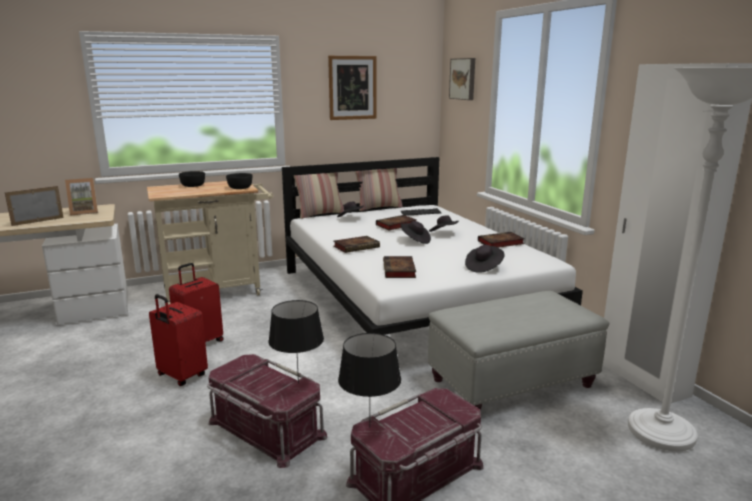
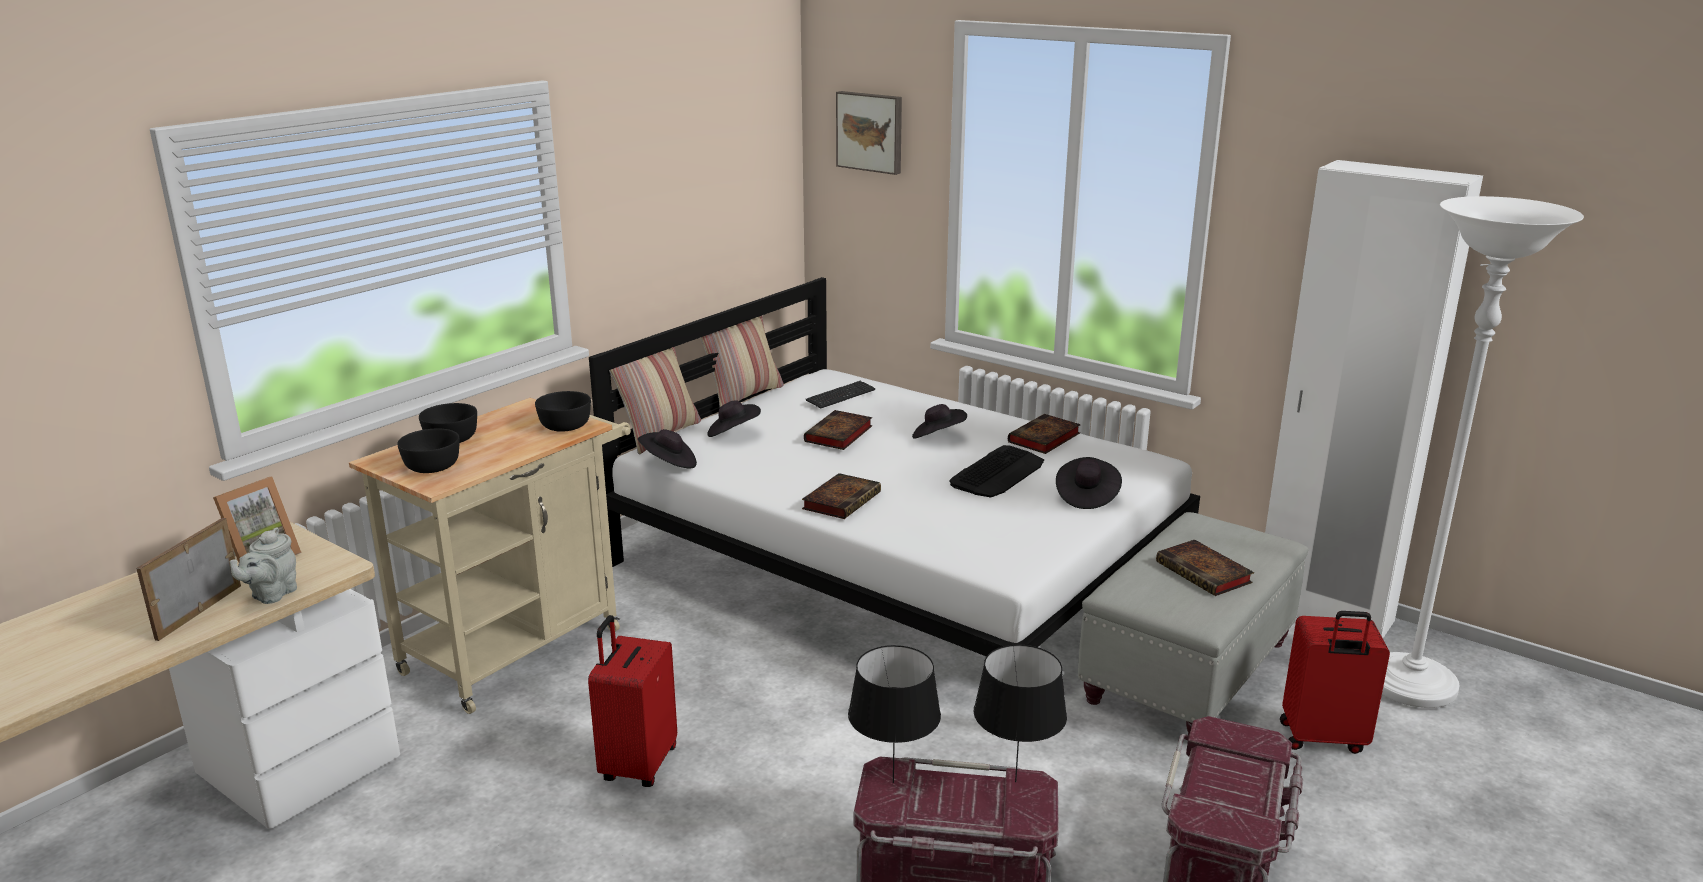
camera: 30 degrees left, 5 degrees up
red suitcase [149,294,208,386] -> red suitcase moved to [1280,611,1390,754]
picture [328,56,377,120] -> none
black table lamp [338,333,401,425] -> black table lamp moved to [848,645,941,783]
book [383,256,416,278] -> book moved to [1156,540,1254,596]
black hat [401,221,431,244] -> black hat moved to [638,429,697,469]
none -> grey teapot [229,527,297,604]
none -> black bowl [397,429,460,473]
none -> keyboard [949,445,1044,497]

